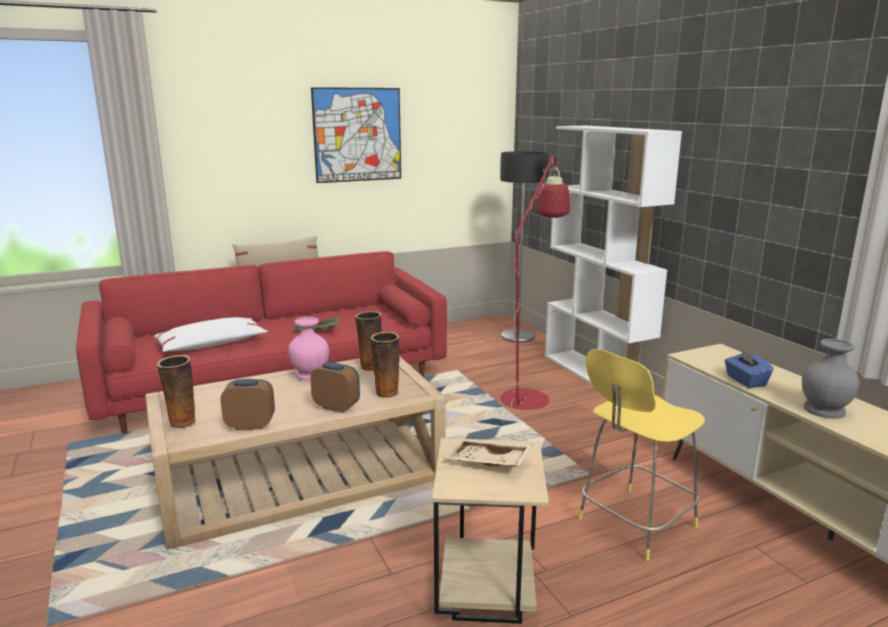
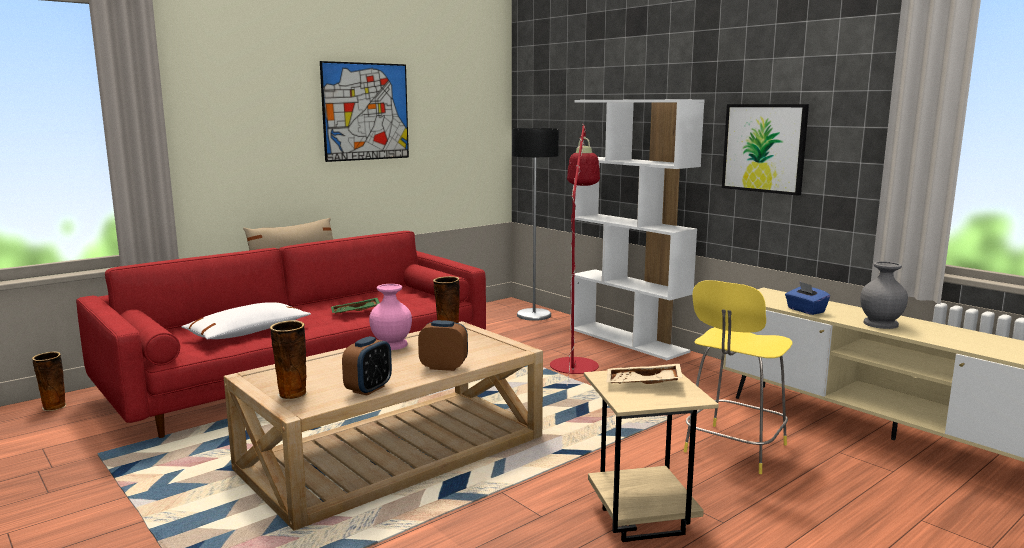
camera: 15 degrees left, 5 degrees down
alarm clock [221,379,275,430] -> alarm clock turned 135 degrees clockwise [342,336,392,396]
vase [371,332,399,398] -> vase moved to [32,351,66,411]
none -> picture [722,104,809,195]

